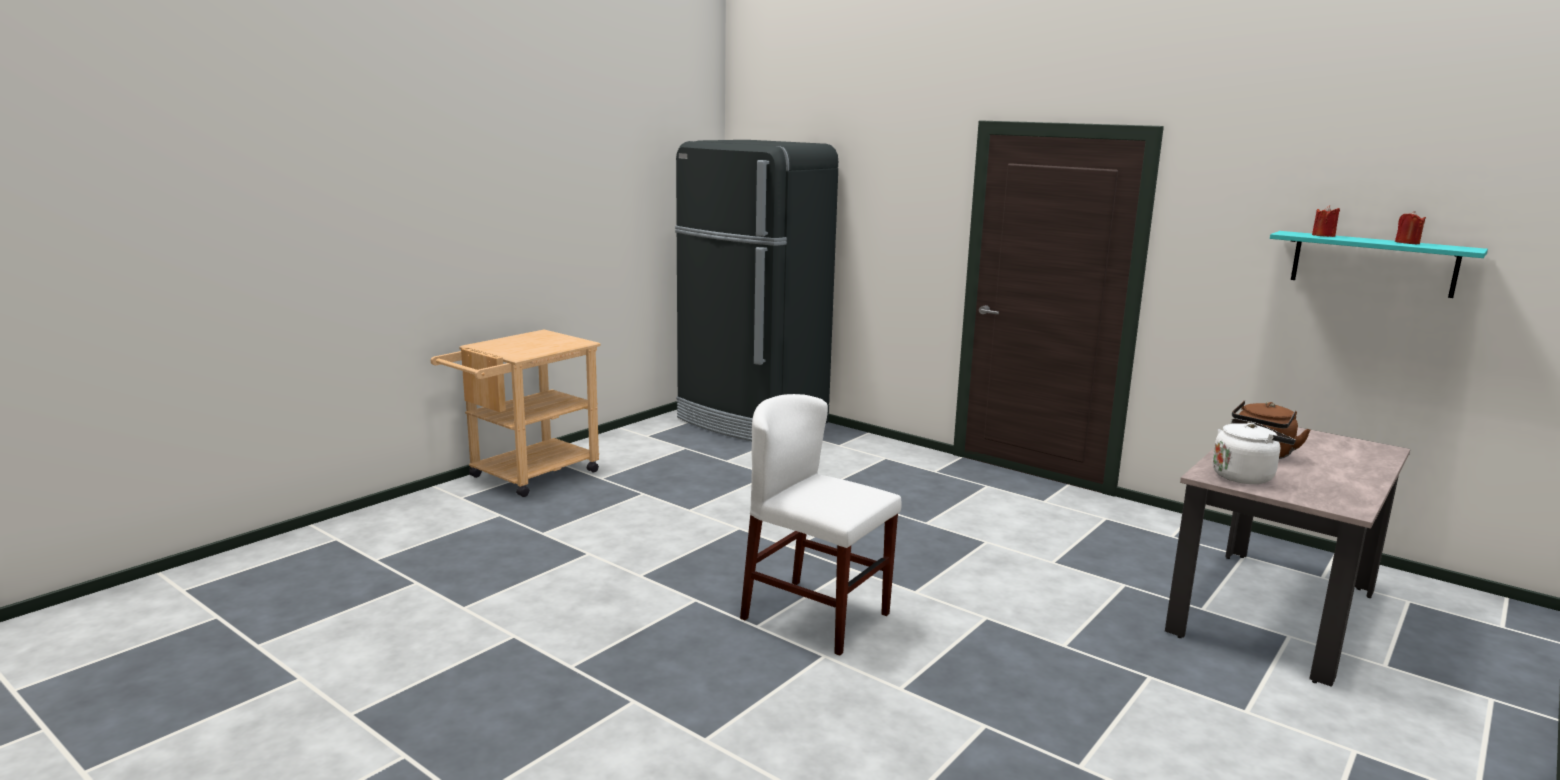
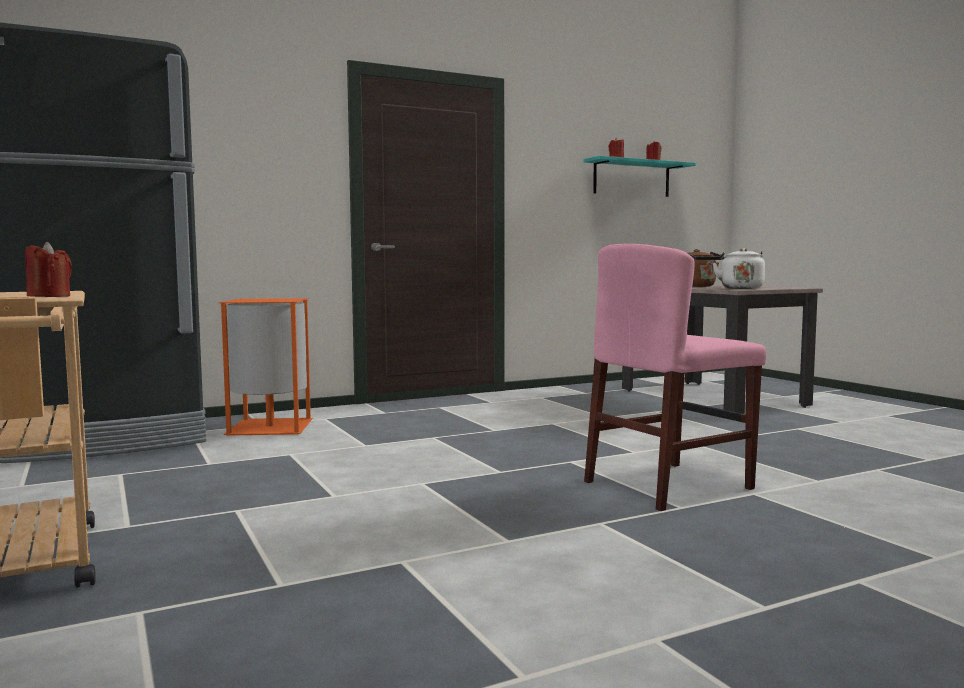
camera: 65 degrees left, 10 degrees down
white chair [740,394,901,656] -> pink chair [584,244,766,511]
none -> red candle [25,242,72,297]
none -> orange trash can [218,298,313,436]

